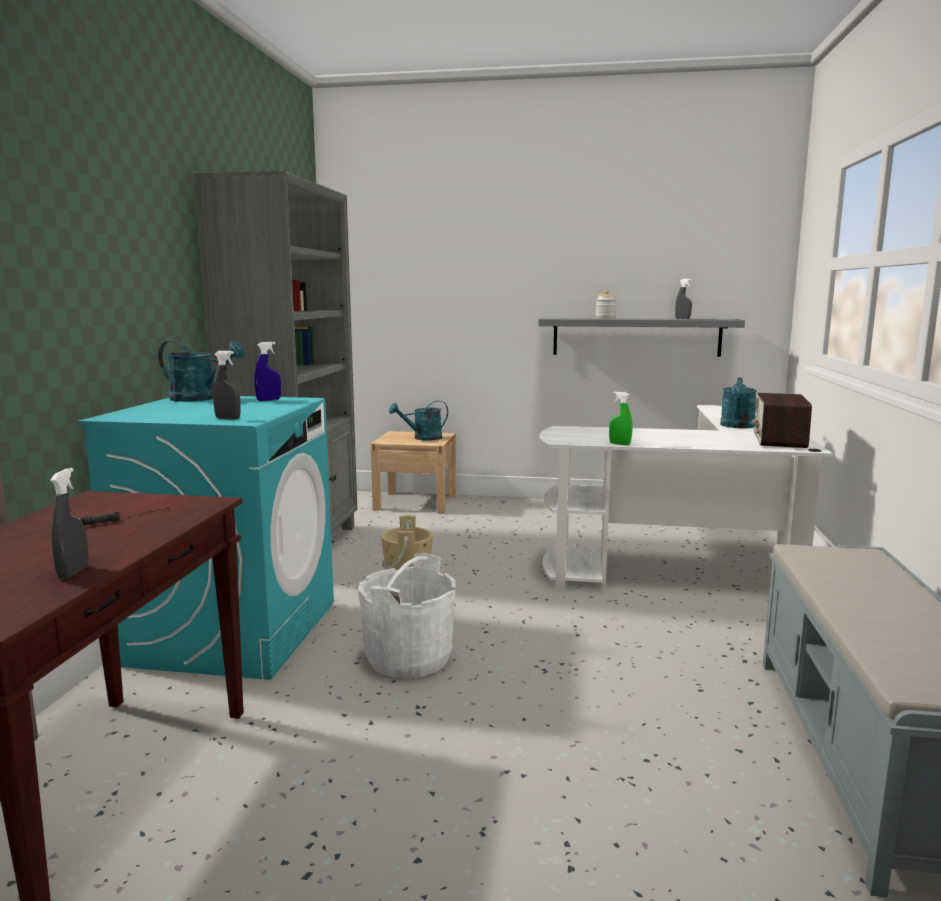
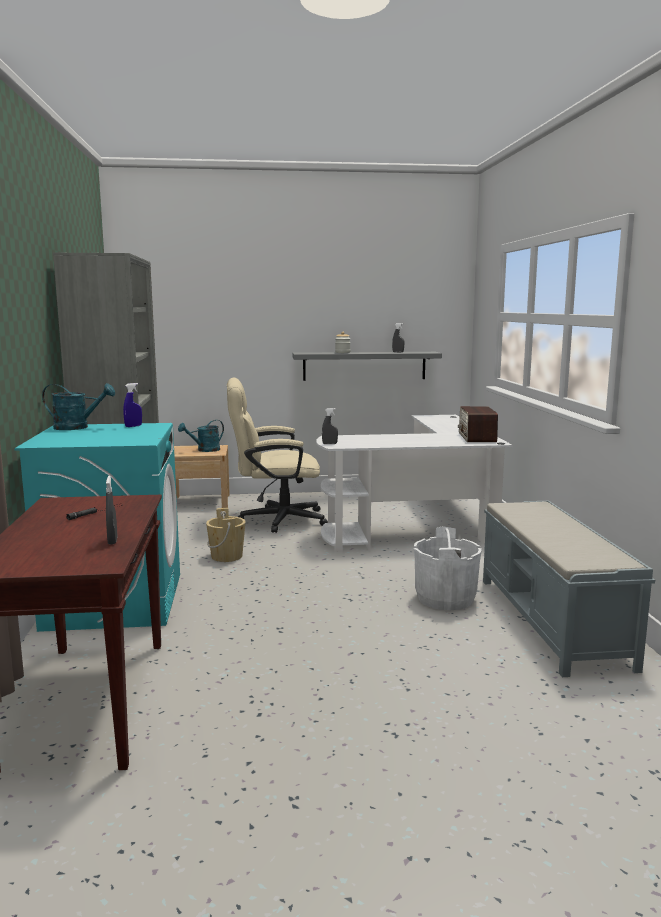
camera: 15 degrees left, 0 degrees up
grey spray bottle [213,351,240,420] -> grey spray bottle moved to [322,408,338,444]
white bucket [358,553,456,678] -> white bucket moved to [414,526,482,610]
green spray bottle [609,391,632,445] -> none
turquoise watering can [720,378,757,428] -> none
none -> beige office chair [227,377,328,533]

